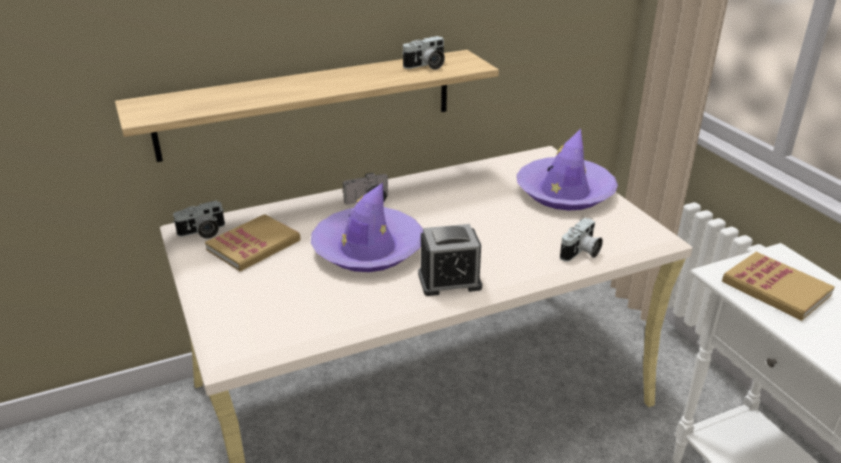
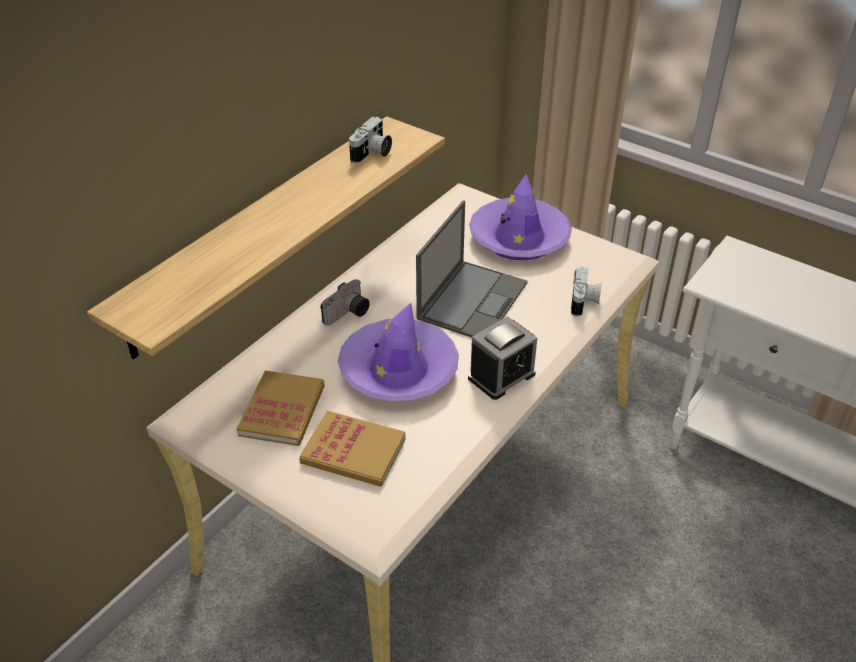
camera: 30 degrees left, 10 degrees up
camera [173,200,225,239] -> none
book [722,252,835,321] -> book moved to [299,411,405,487]
none -> laptop [416,200,528,338]

